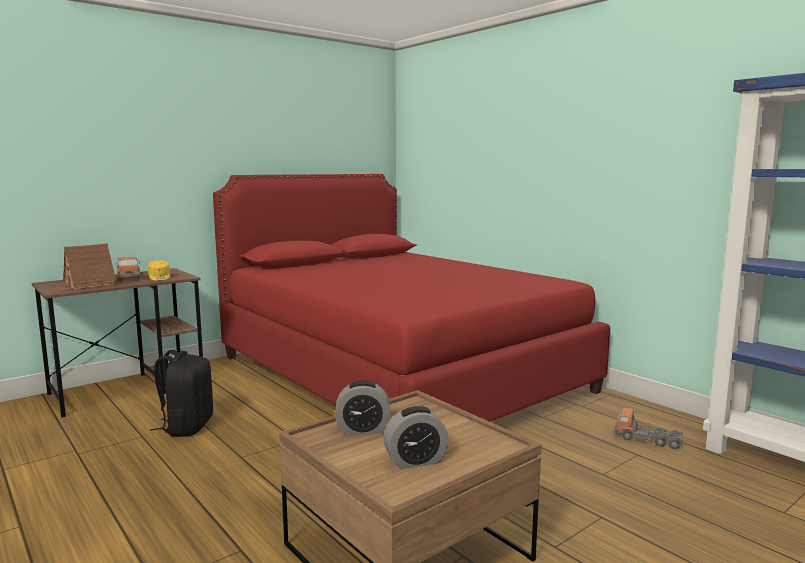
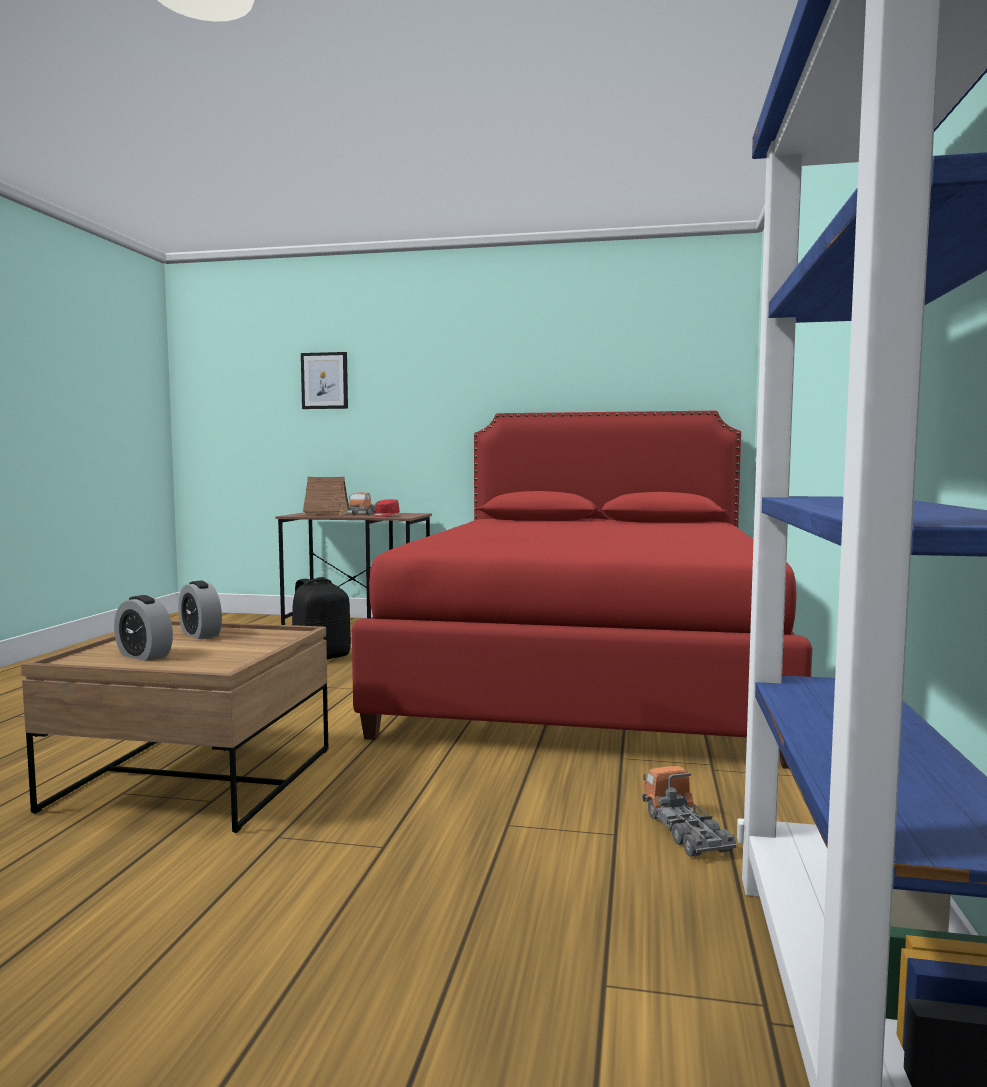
camera: 50 degrees right, 5 degrees down
yellow cap [148,260,170,281] -> red cap [373,499,400,517]
none -> picture [301,352,348,409]

